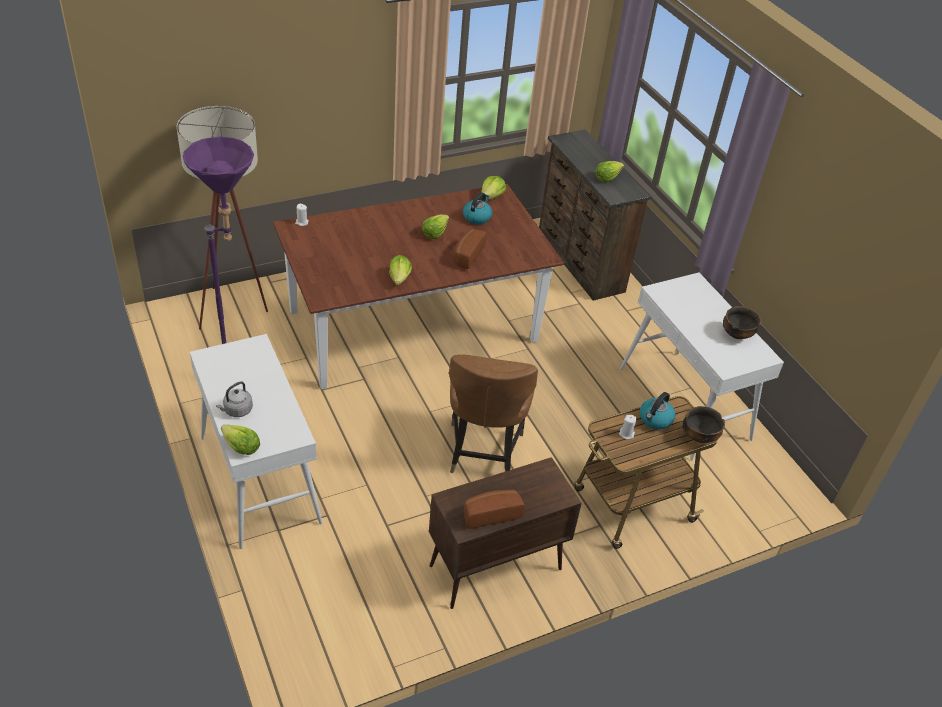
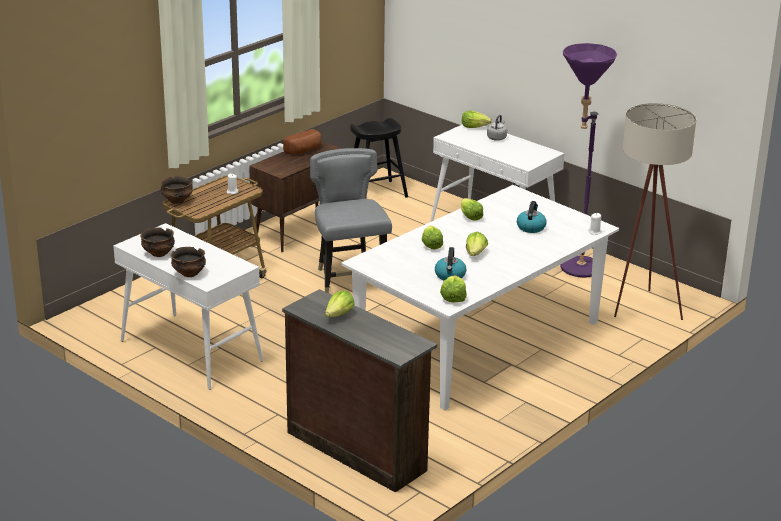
camera: 160 degrees right, 15 degrees down
brown dining table [273,184,564,389] -> white dining table [341,185,619,410]
brown chair [449,354,538,473] -> grey chair [310,148,392,293]
bread [453,229,487,269] -> lettuce [422,225,443,249]
kettle [639,392,675,430] -> kettle moved to [517,201,547,233]
none -> bowl [171,247,206,277]
none -> black stool [350,118,408,198]

